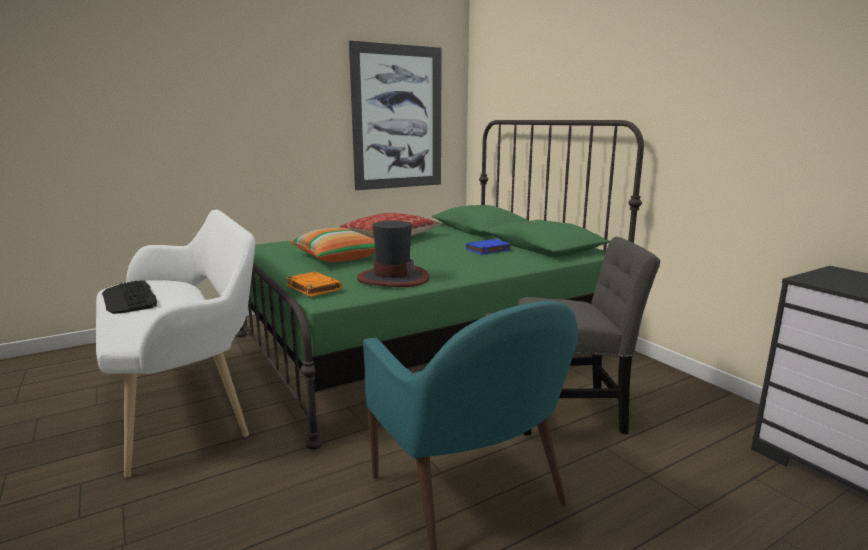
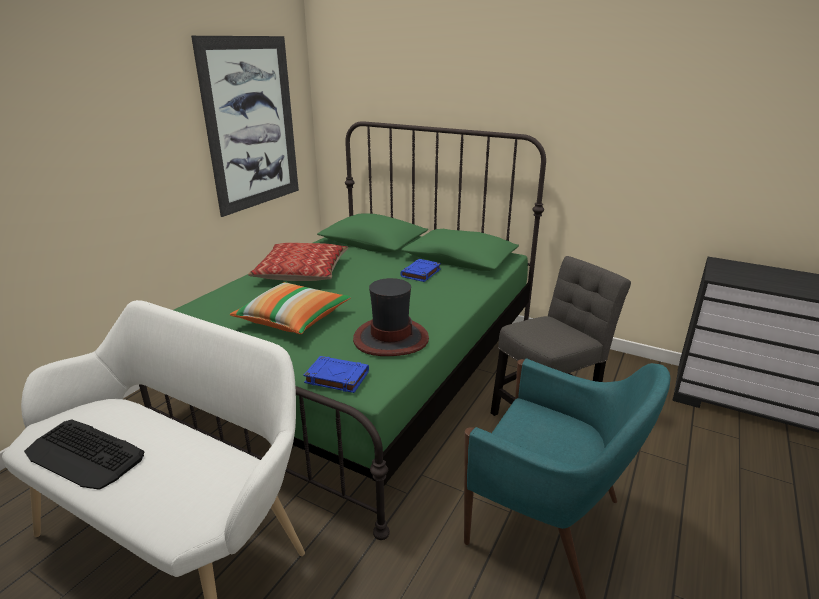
camera: 30 degrees left, 10 degrees up
orange book [286,272,342,297] -> blue book [303,356,369,393]

